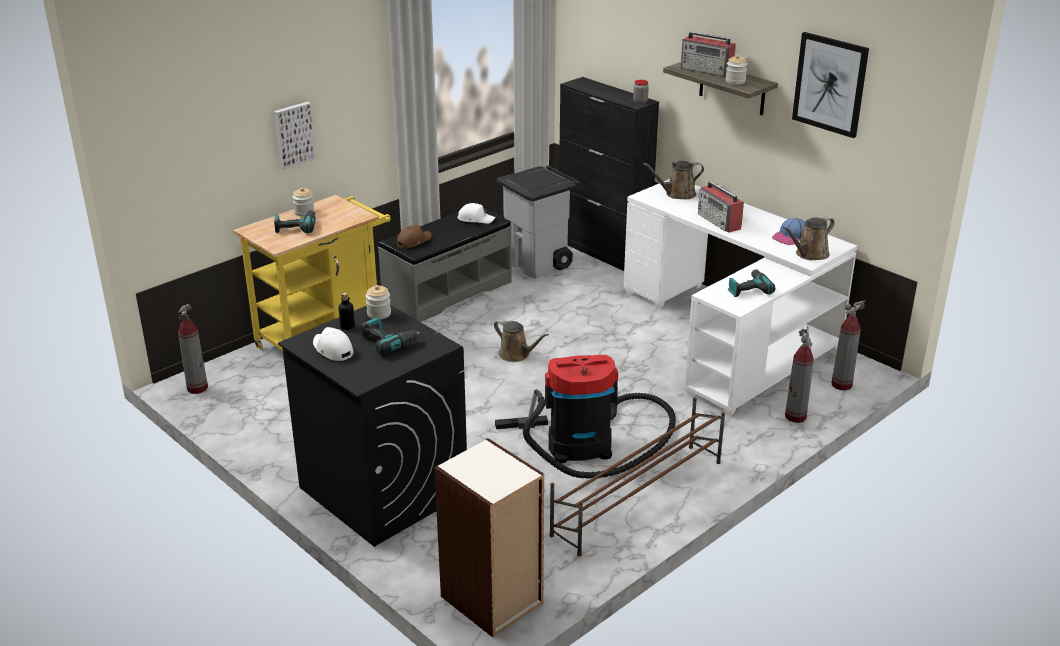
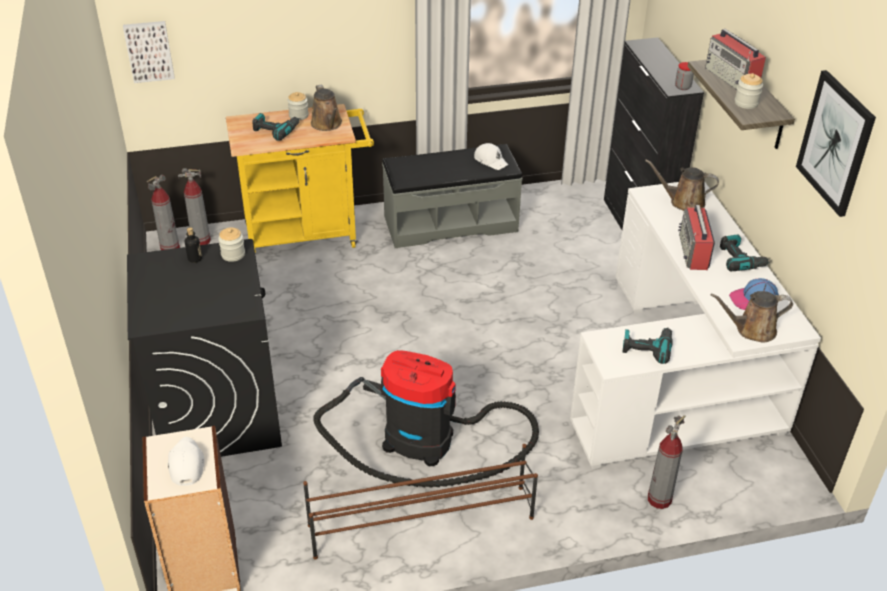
camera: 30 degrees right, 10 degrees up
picture [274,102,316,169] -> picture moved to [123,21,175,83]
white cap [313,327,354,361] -> white cap moved to [168,437,204,486]
power drill [362,317,421,355] -> power drill moved to [720,235,772,271]
brown cap [397,225,431,248] -> none
brown watering can [494,319,549,362] -> brown watering can moved to [311,84,342,131]
grey trash can [497,166,580,279] -> none
fire extinguisher [831,300,865,390] -> fire extinguisher moved to [178,168,211,245]

